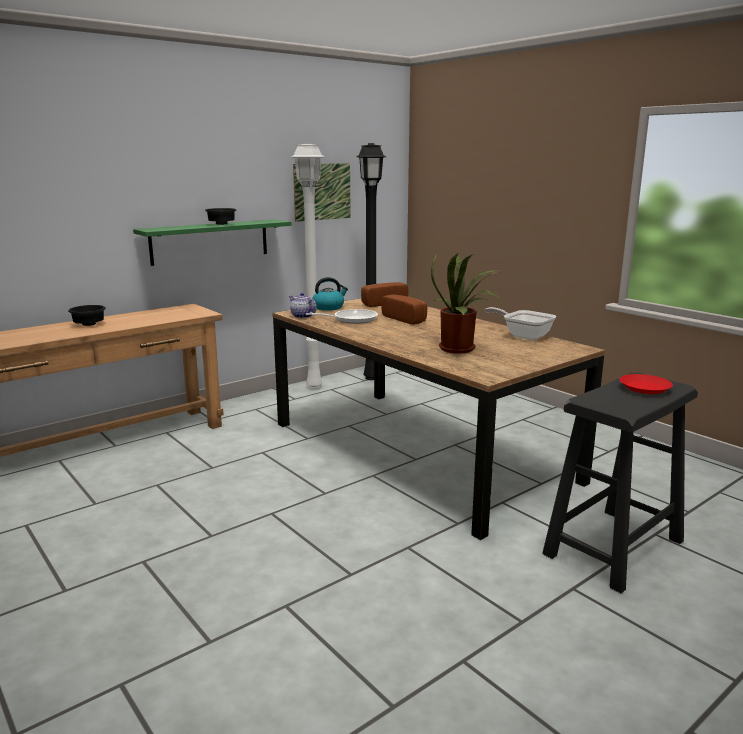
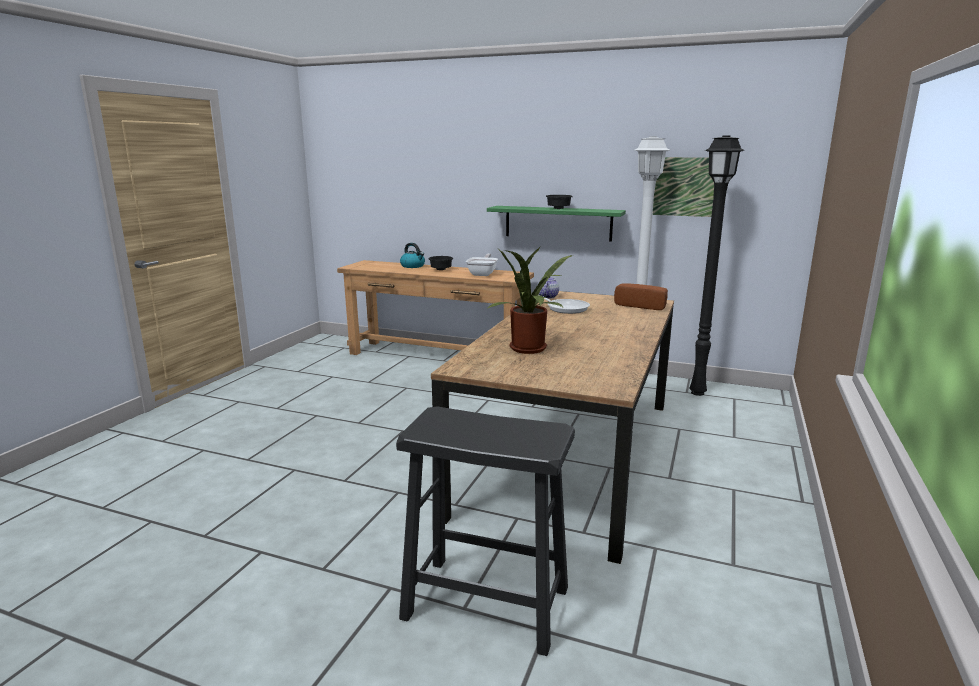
camera: 60 degrees right, 0 degrees up
kettle [312,277,348,311] -> kettle moved to [400,243,425,268]
bread [381,295,427,325] -> none
frying pan [485,307,556,340] -> frying pan moved to [466,254,498,276]
red plate [620,374,673,394] -> none

